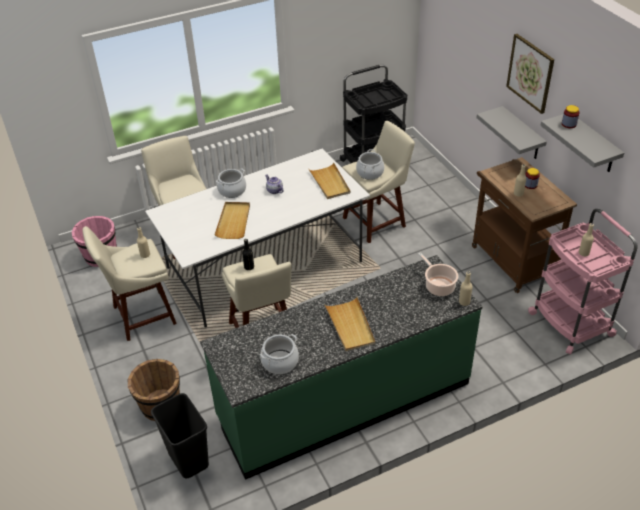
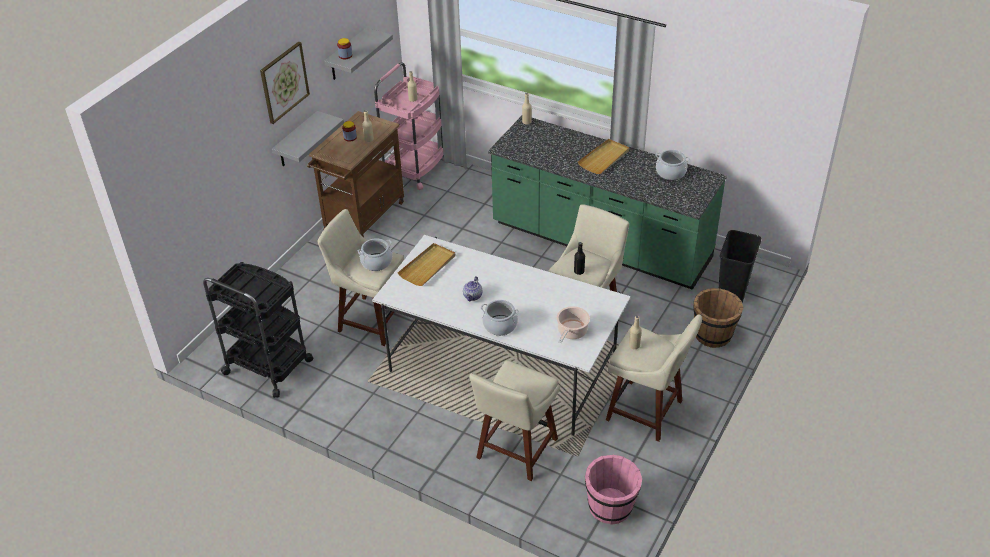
camera: 125 degrees left, 0 degrees up
beige tray [215,202,250,239] -> none
cooking pot [418,252,458,296] -> cooking pot moved to [557,306,590,343]

